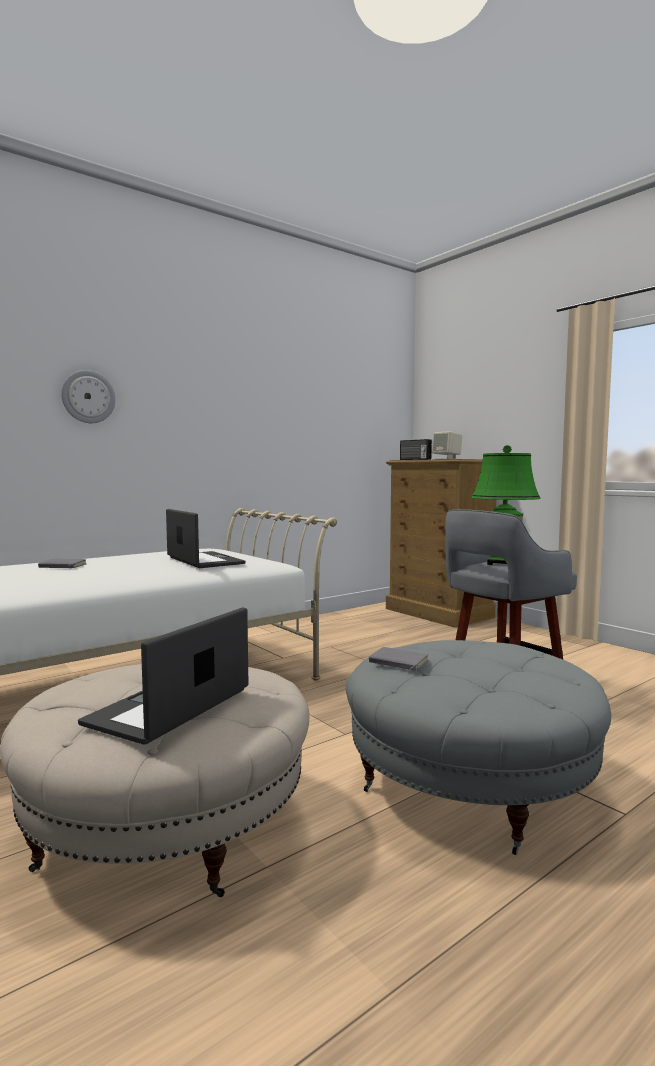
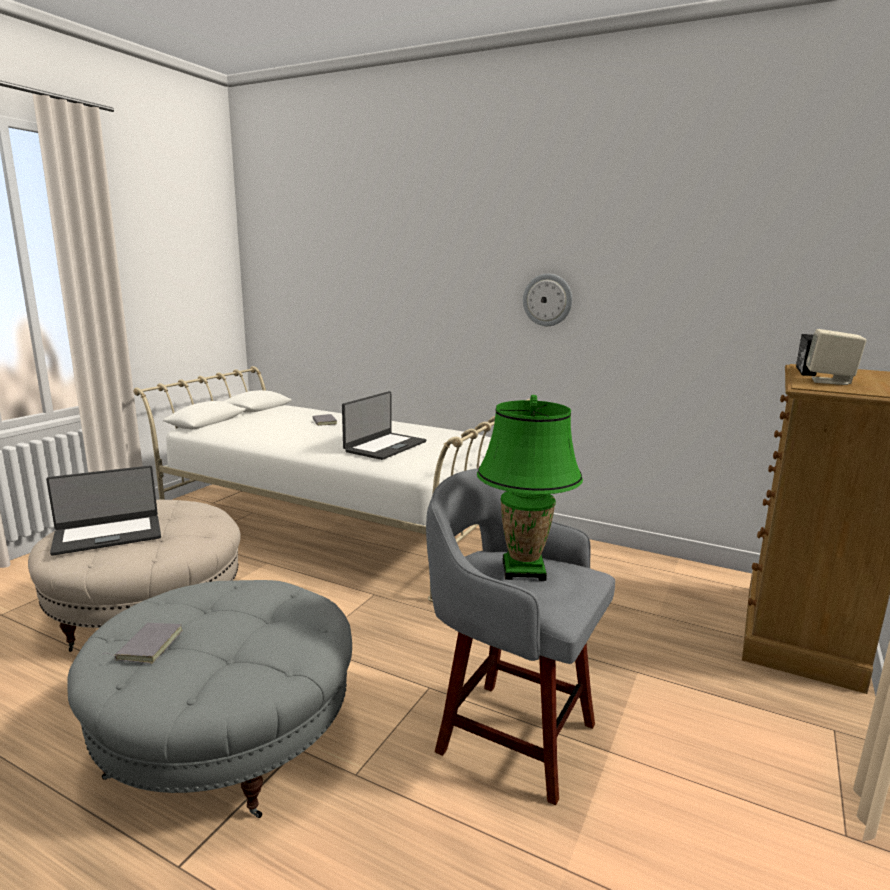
camera: 65 degrees right, 10 degrees up
wall clock [61,370,116,423] -> wall clock moved to [523,274,572,326]
laptop [78,607,248,745] -> laptop turned 150 degrees clockwise [46,466,161,555]
grey book [369,647,429,671] -> grey book moved to [103,623,183,664]

